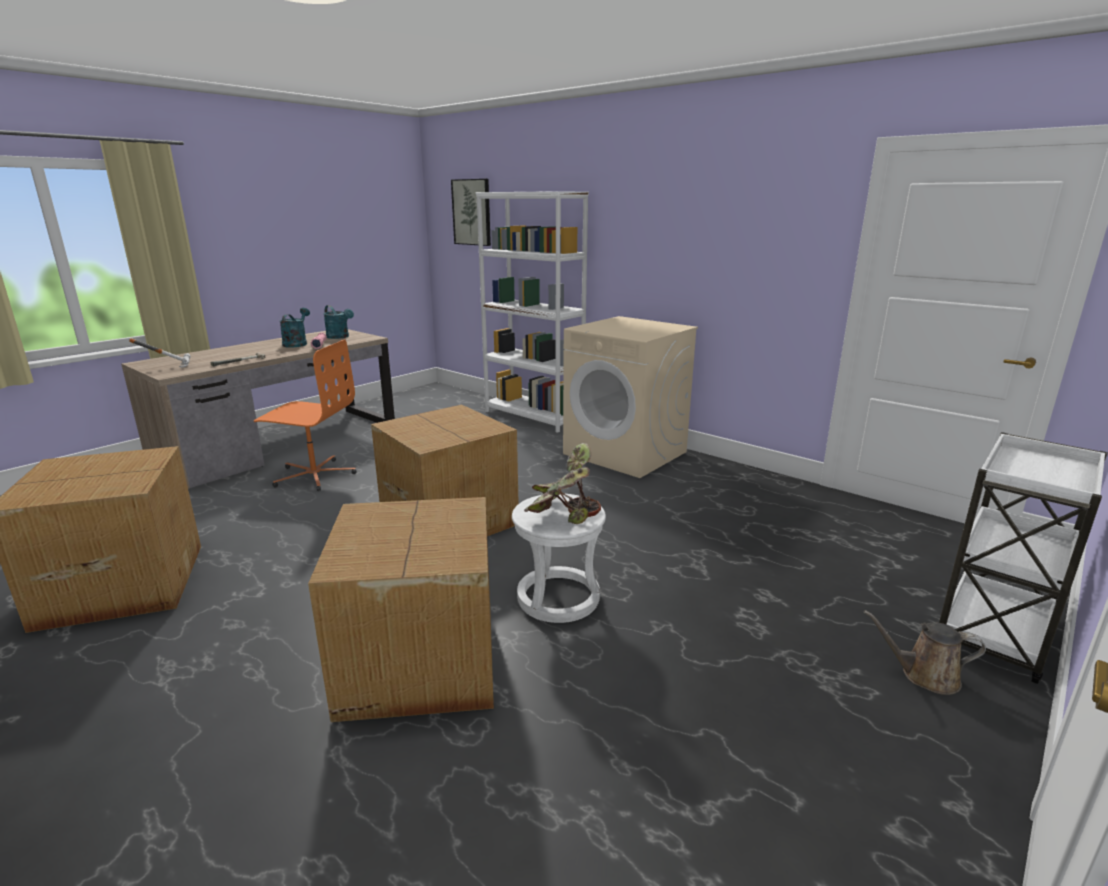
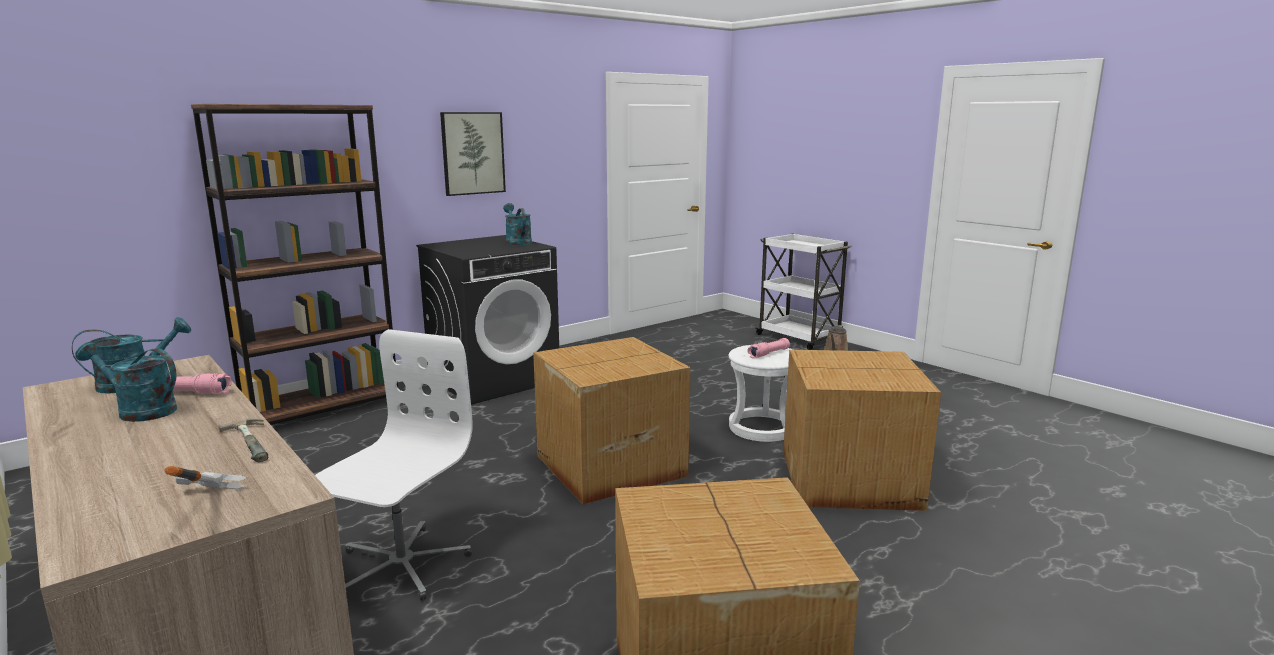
camera: 80 degrees left, 5 degrees down
orange office chair [254,339,356,491] -> white office chair [315,329,473,601]
picture [451,179,491,246] -> picture moved to [440,112,506,196]
white bookcase [476,191,589,433] -> brown bookcase [191,104,398,425]
potted plant [524,443,601,524] -> pink flashlight [748,338,790,358]
beige washing machine [563,316,698,478] -> black washing machine [416,235,559,405]
none -> turquoise watering can [503,203,532,245]

